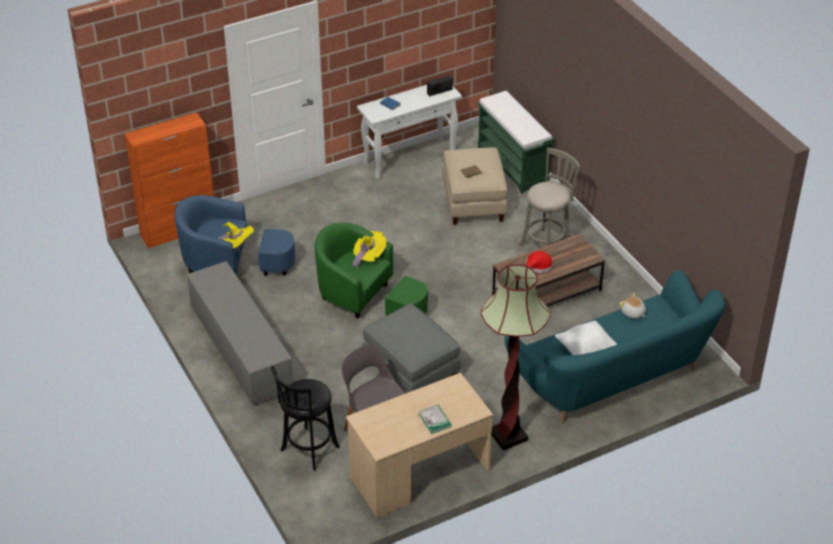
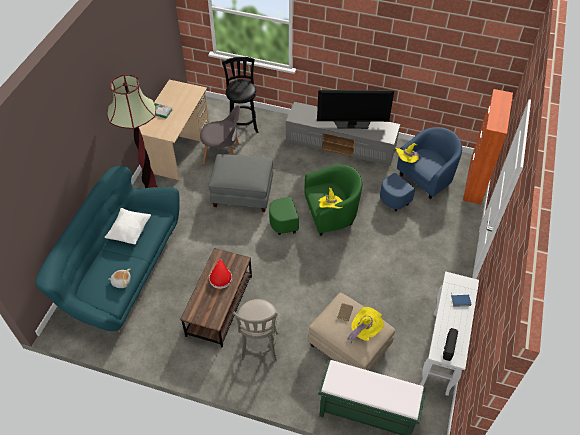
camera: 135 degrees right, 10 degrees up
none -> television [317,90,394,129]
none -> yellow hat [347,307,384,343]

